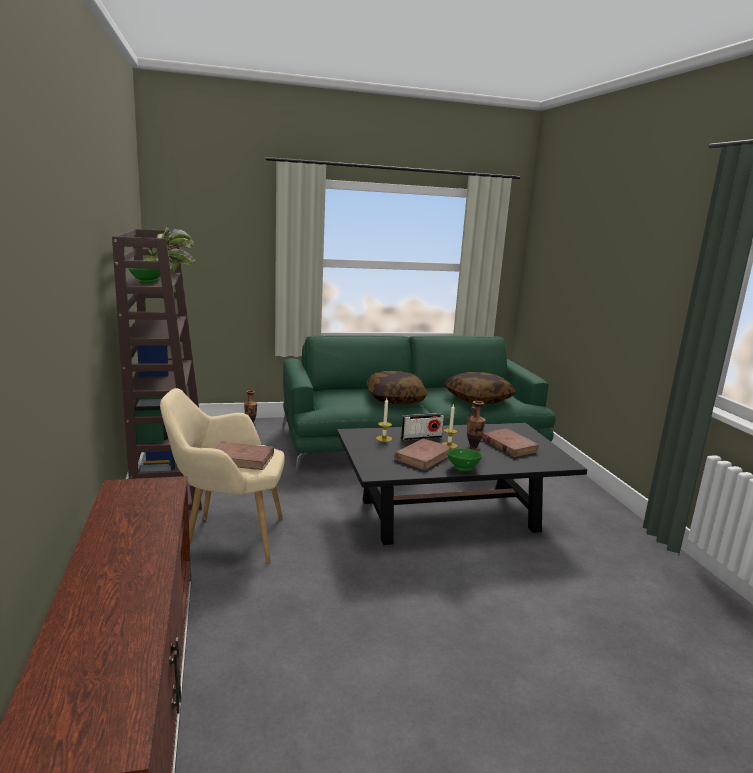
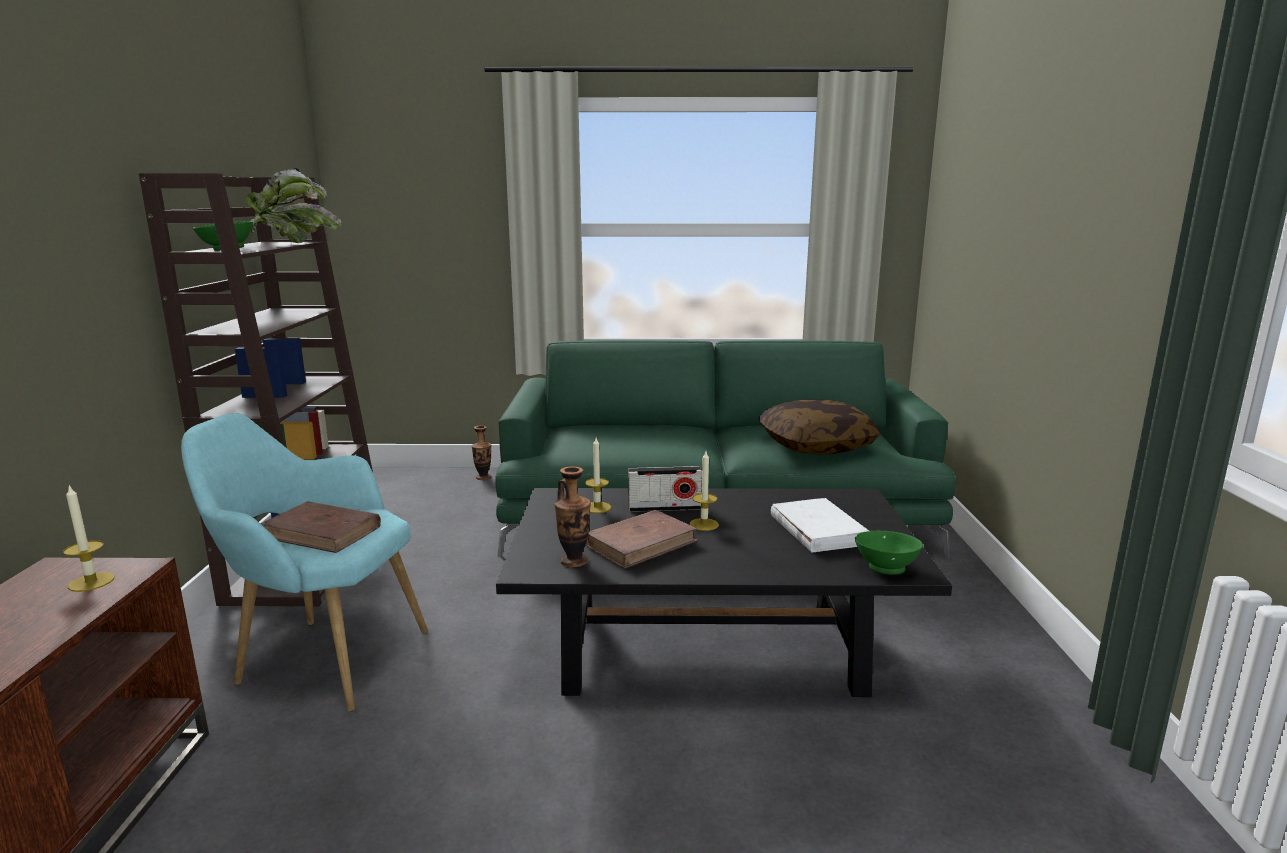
camera: 15 degrees right, 0 degrees up
beige armchair [160,388,285,564] -> turquoise armchair [181,413,428,712]
pillow [367,371,427,404] -> none
green bowl [447,448,482,471] -> green bowl moved to [855,531,923,575]
vase [466,401,486,451] -> vase moved to [554,466,591,567]
brown book [482,429,539,457] -> white book [771,498,869,553]
none -> candle [63,484,114,592]

